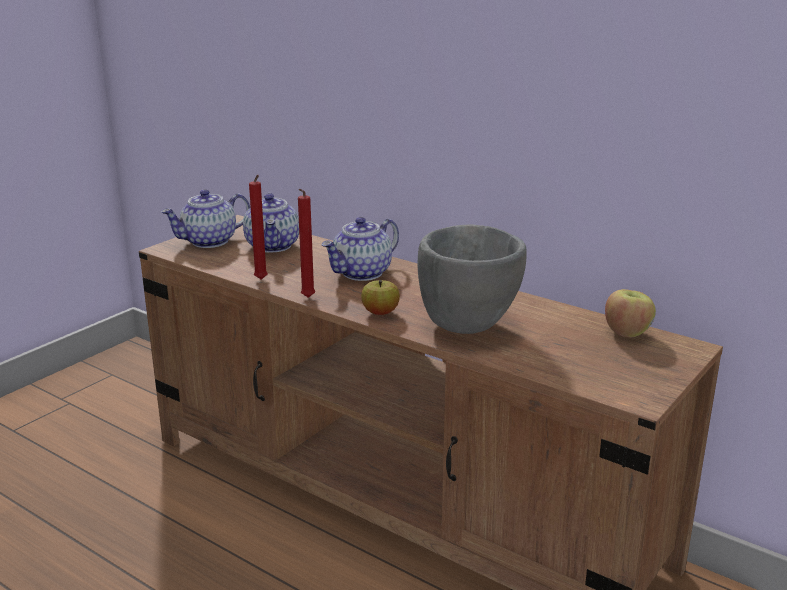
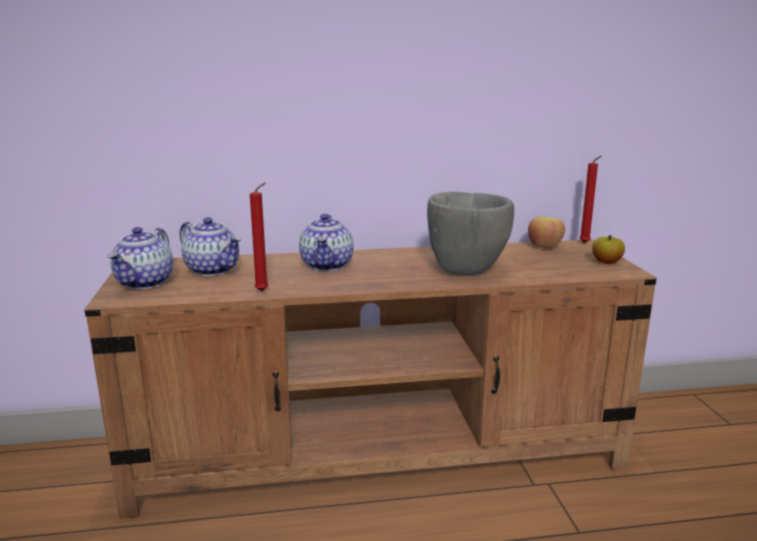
camera: 45 degrees left, 5 degrees down
red candle [298,189,315,298] -> red candle moved to [579,156,601,243]
apple [361,280,400,315] -> apple moved to [592,235,625,264]

